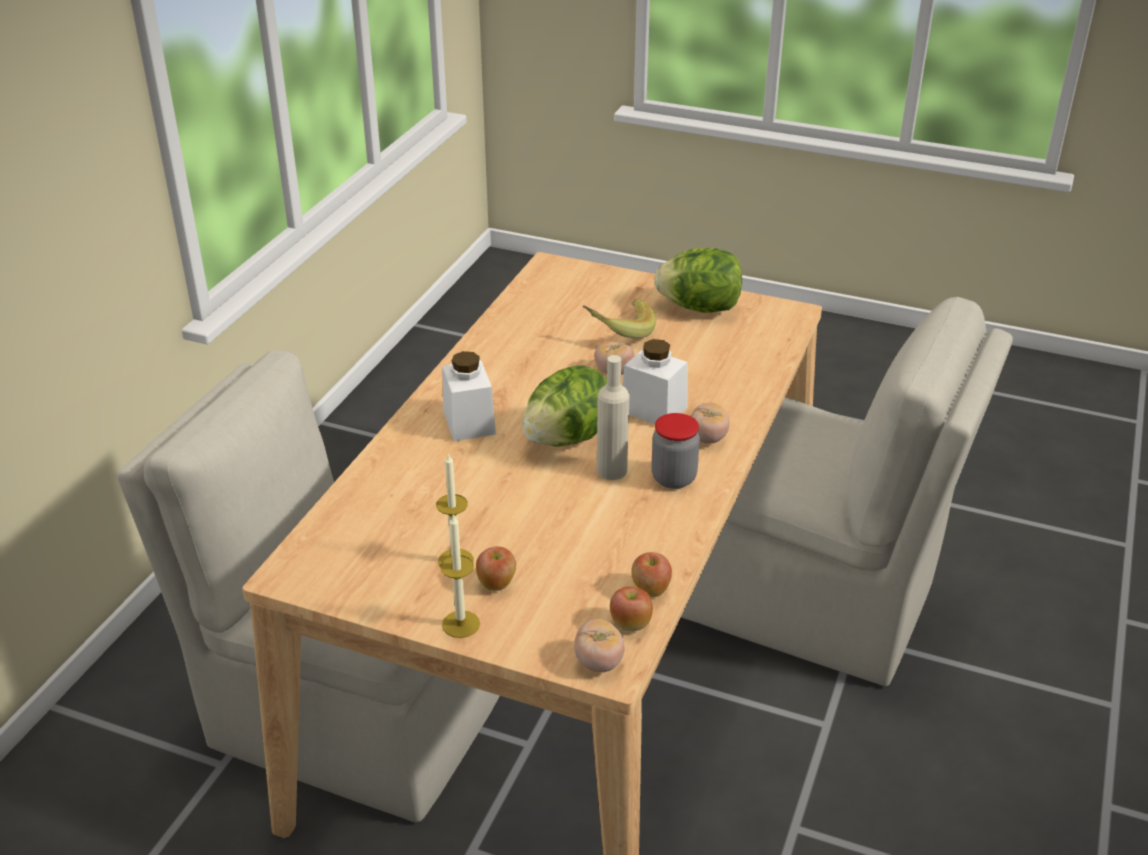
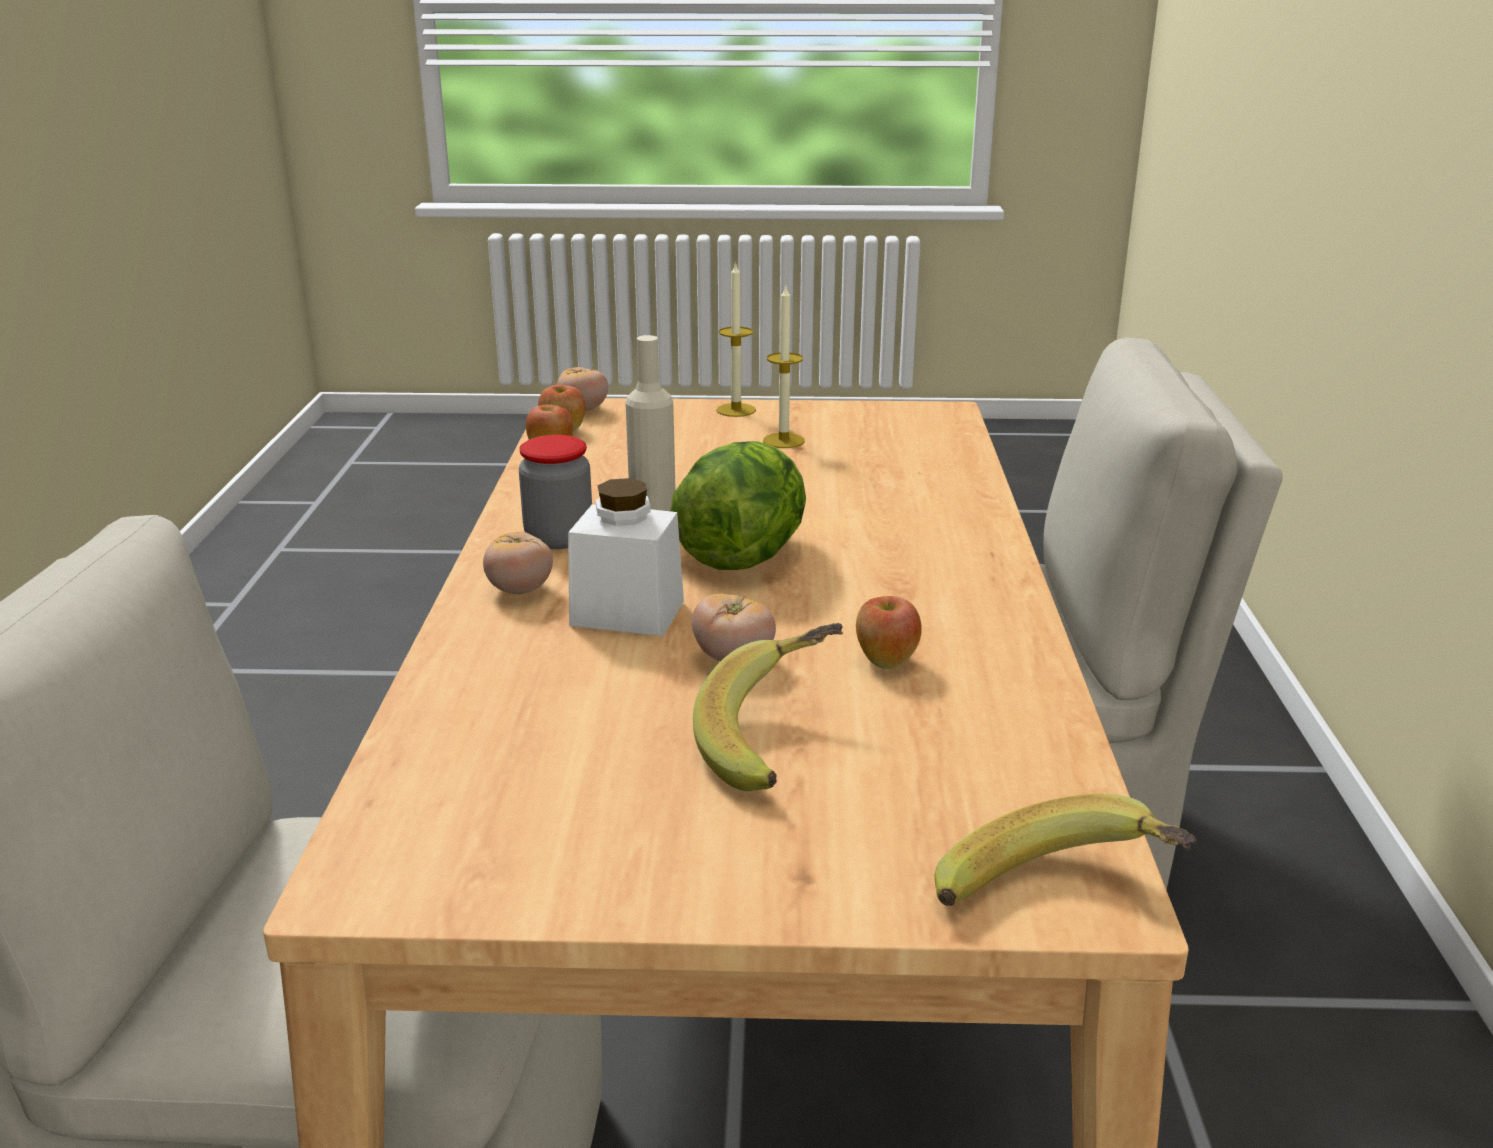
camera: 160 degrees right, 10 degrees down
white jar [442,351,496,441] -> none
apple [476,546,516,591] -> apple moved to [856,596,922,669]
lettuce [654,248,742,313] -> none
none -> banana [935,793,1197,906]

